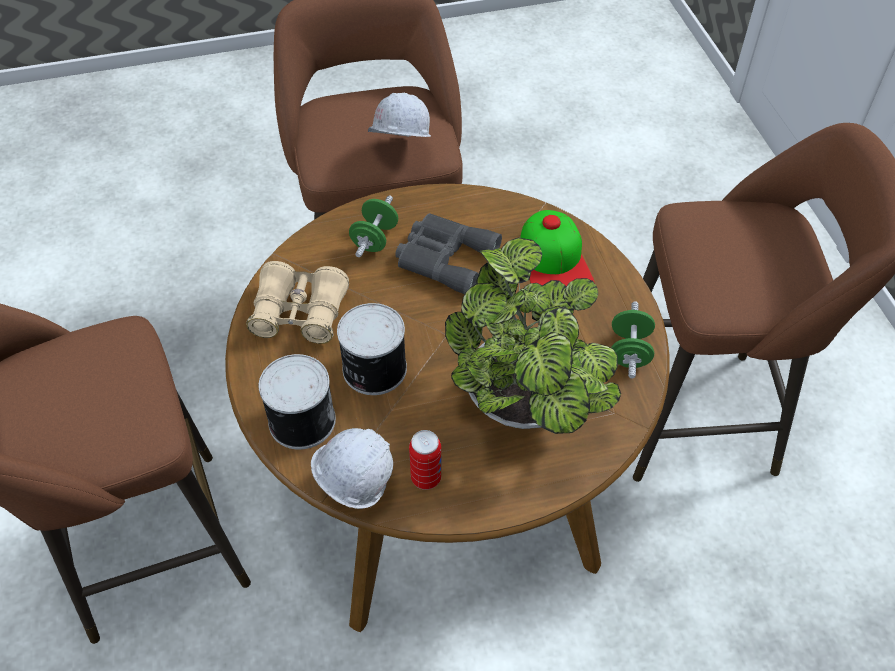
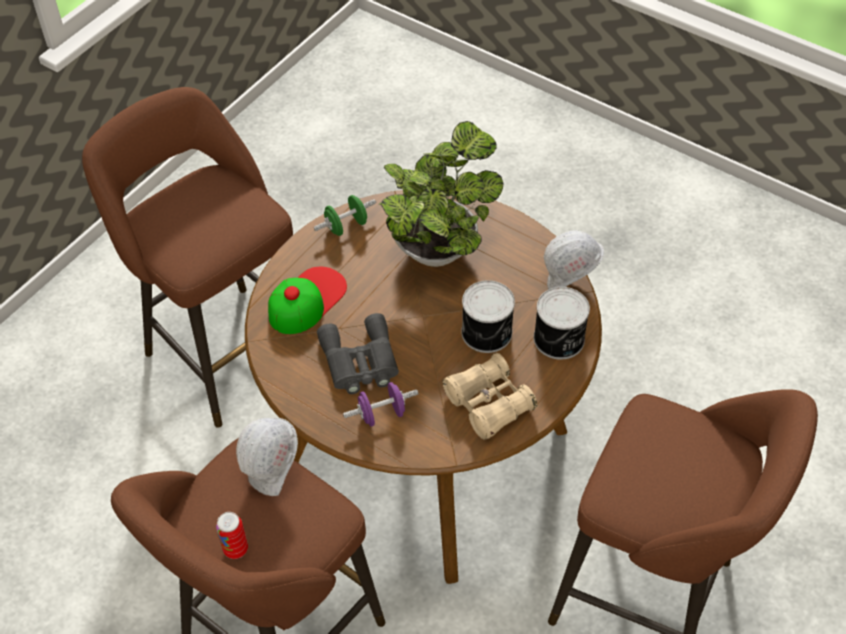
camera: 130 degrees left, 0 degrees up
green dumbbell [349,195,398,257] -> purple dumbbell [343,382,419,426]
can [409,430,442,490] -> can moved to [216,512,248,559]

